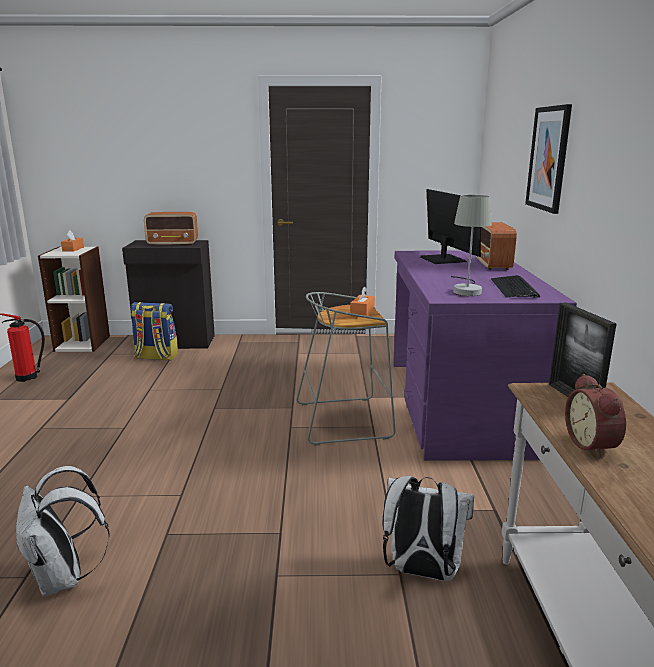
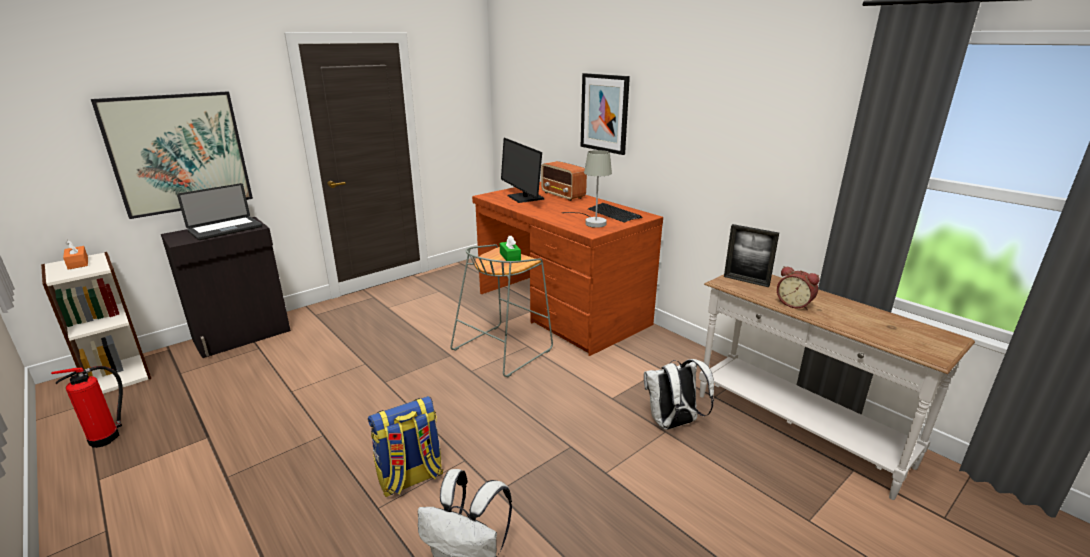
camera: 40 degrees left, 5 degrees up
backpack [131,302,178,360] -> backpack moved to [368,396,443,497]
radio [144,212,198,246] -> laptop [177,183,262,240]
orange tissue box [350,286,375,317] -> green tissue box [500,236,521,261]
purple desk [393,250,577,461] -> brown desk [472,182,663,356]
monitor [420,189,481,264] -> monitor turned 150 degrees counterclockwise [501,138,544,203]
none -> picture [91,91,253,219]

